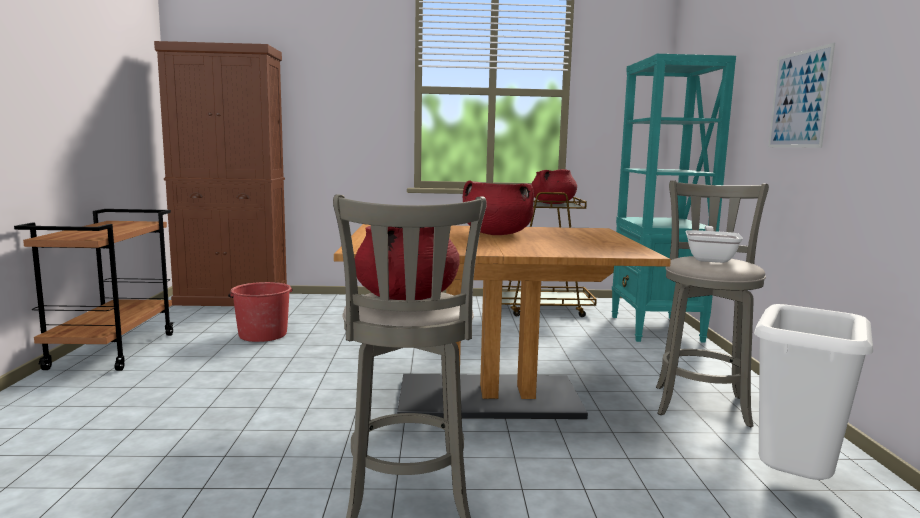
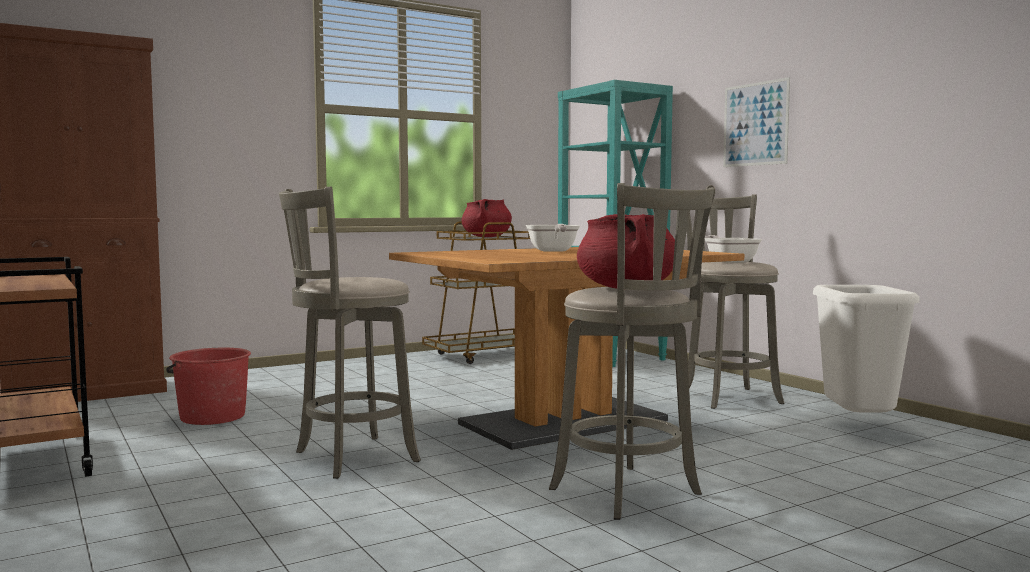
camera: 30 degrees left, 5 degrees down
red cooking pot [463,180,534,235] -> frying pan [526,224,580,252]
none -> grey stool [279,187,421,479]

